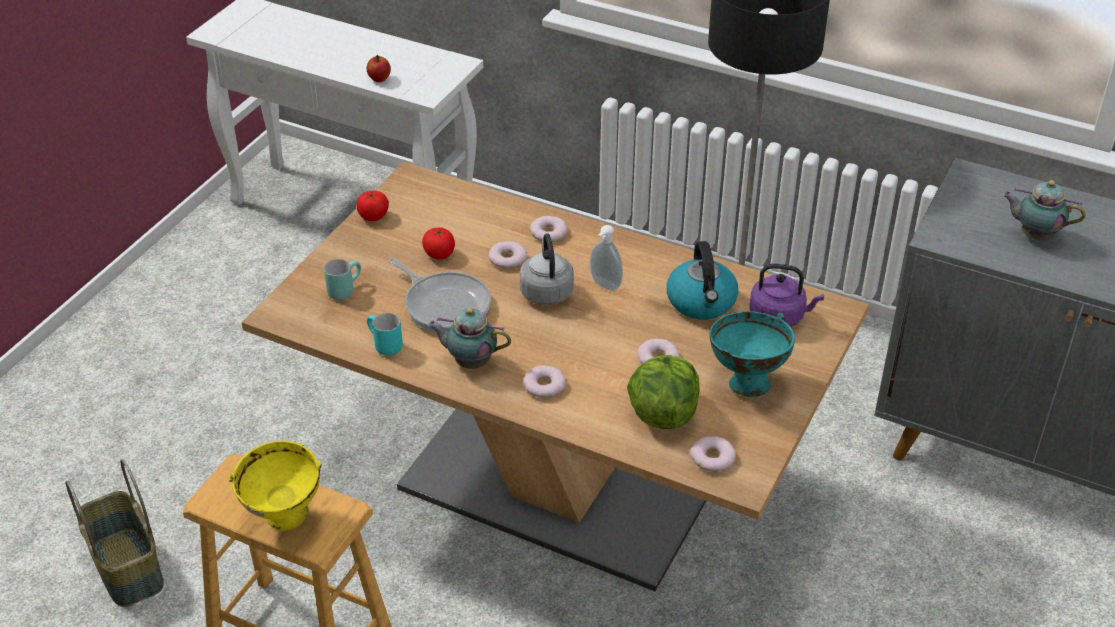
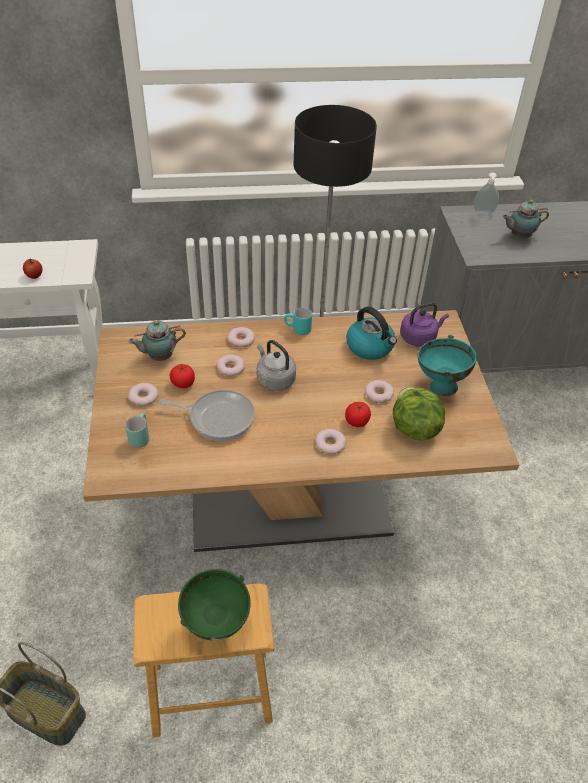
camera: 35 degrees left, 5 degrees up
yellow bowl [228,440,322,531] -> green bowl [178,569,251,641]
tomato [356,191,389,221] -> tomato moved to [345,402,371,427]
turquoise mug [367,313,403,356] -> turquoise mug moved to [284,307,312,335]
teapot [428,308,511,369] -> teapot moved to [128,320,186,361]
soap dispenser [590,225,623,291] -> soap dispenser moved to [474,173,499,215]
donut [690,436,736,472] -> donut moved to [128,383,158,406]

